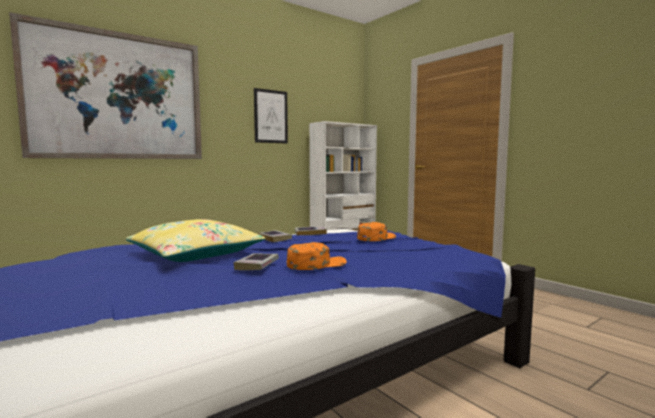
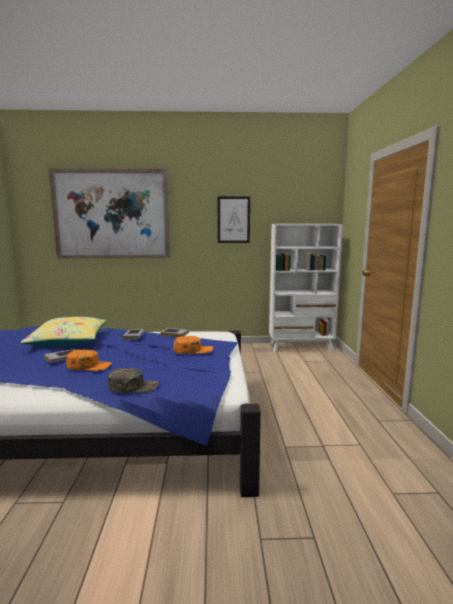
camera: 35 degrees right, 5 degrees up
none -> green cap [108,368,159,393]

